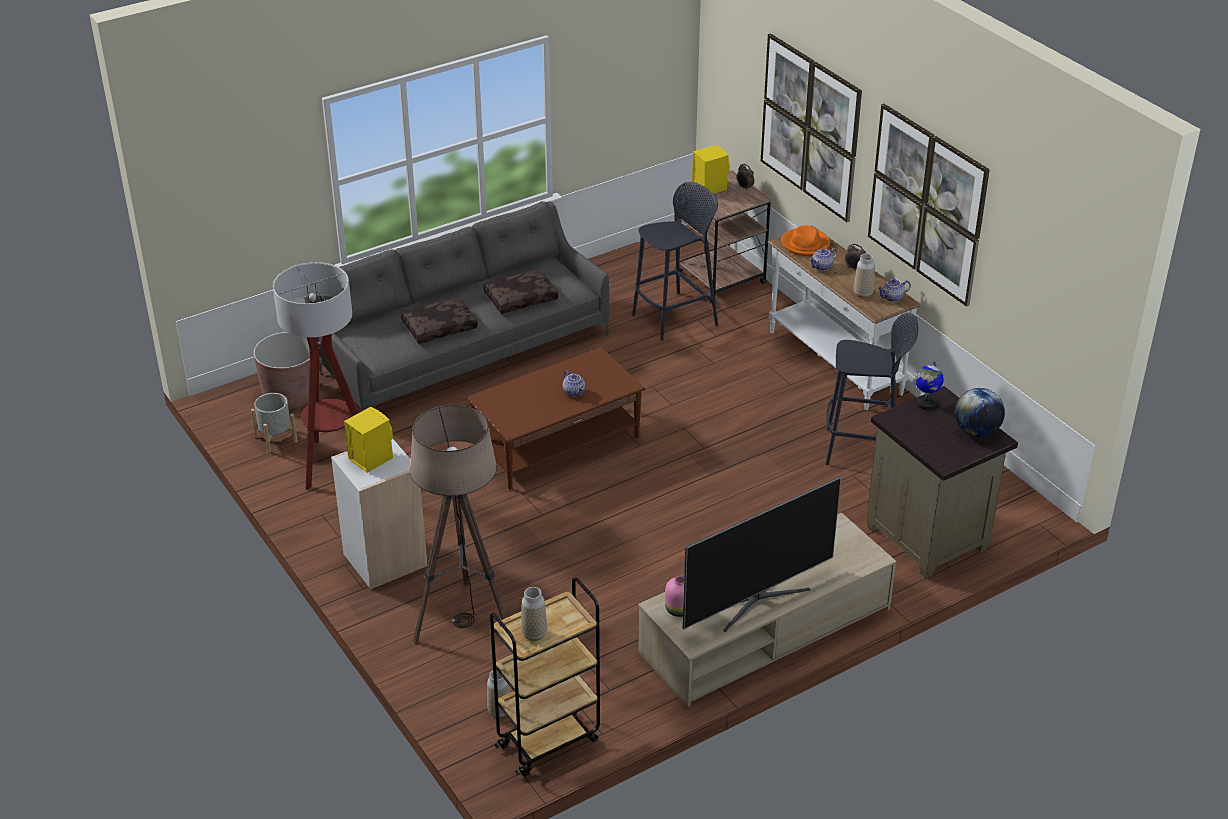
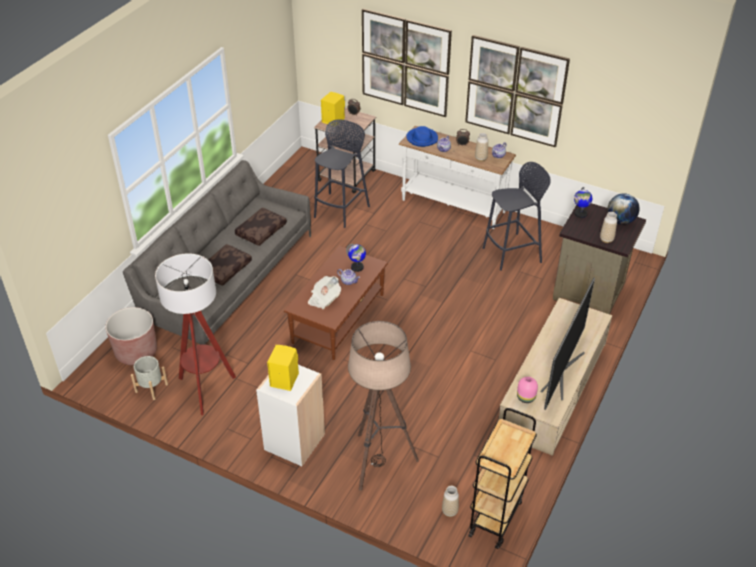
camera: 30 degrees left, 5 degrees up
vase [521,587,547,641] -> vase moved to [600,212,617,243]
orange hat [781,225,830,256] -> blue hat [406,126,438,147]
none -> newspaper [308,276,341,309]
none -> globe [346,244,366,272]

